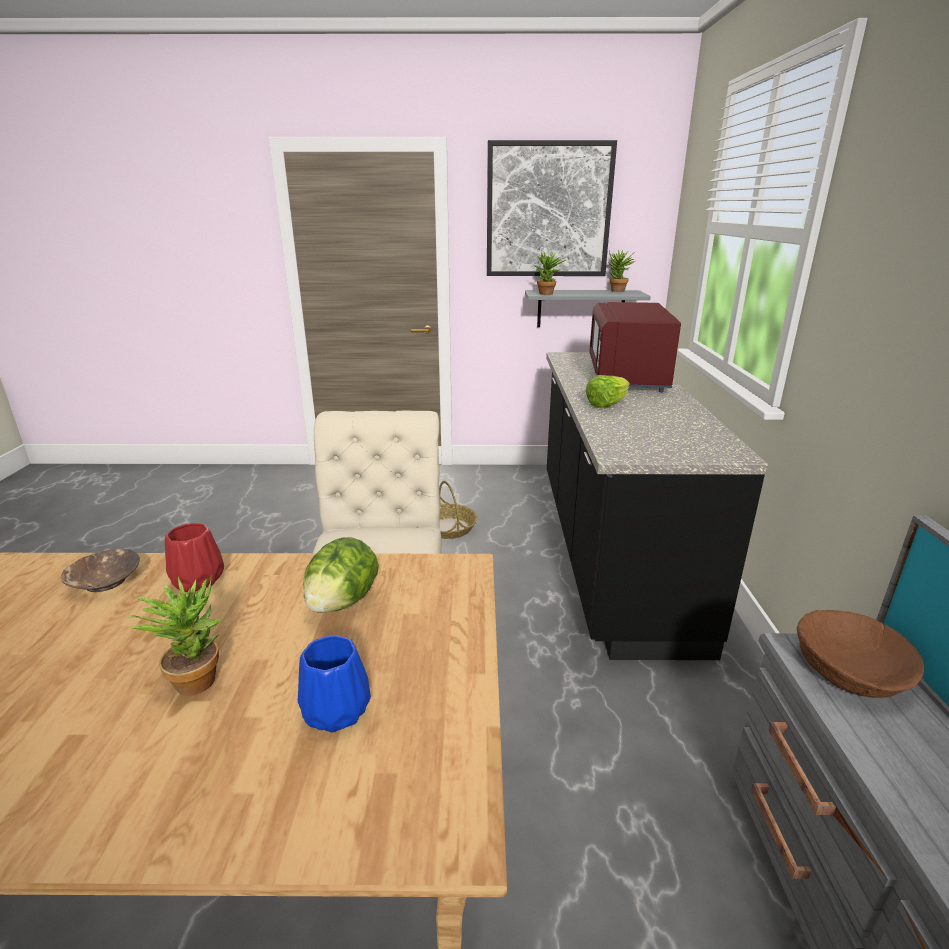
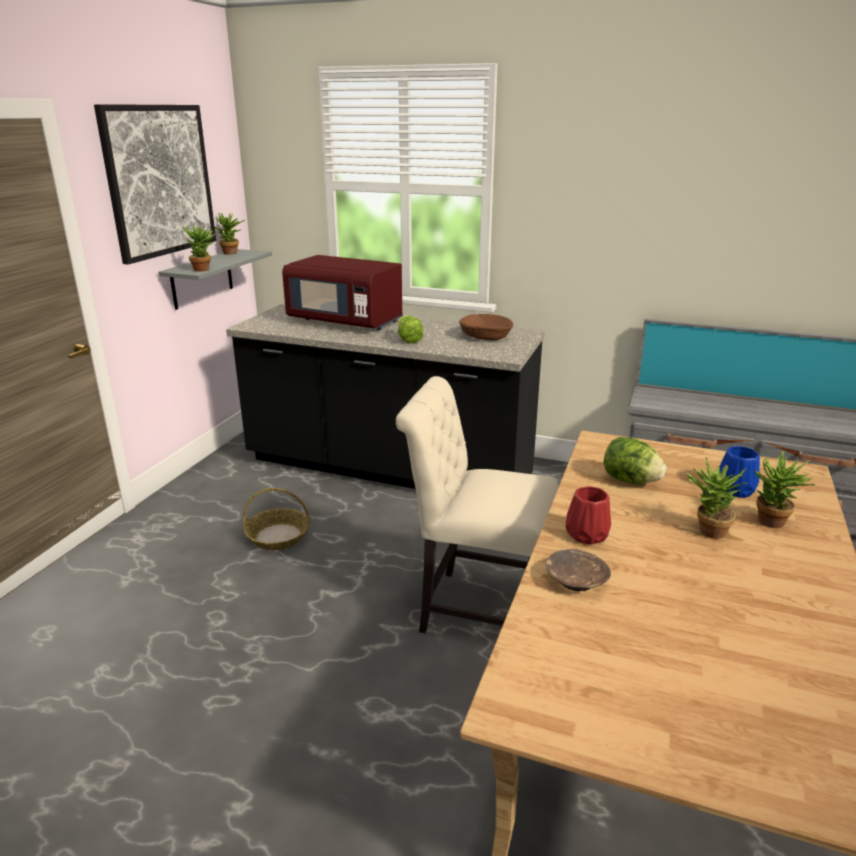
camera: 70 degrees left, 0 degrees up
brown bowl [797,610,924,698] -> brown bowl moved to [459,314,514,341]
none -> potted plant [754,451,816,528]

